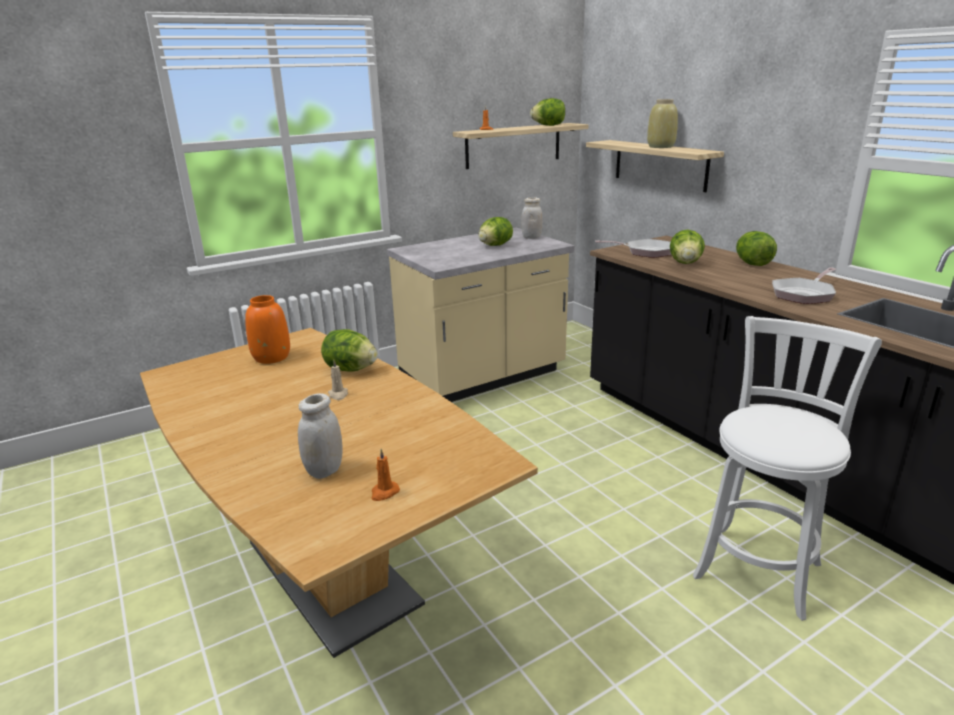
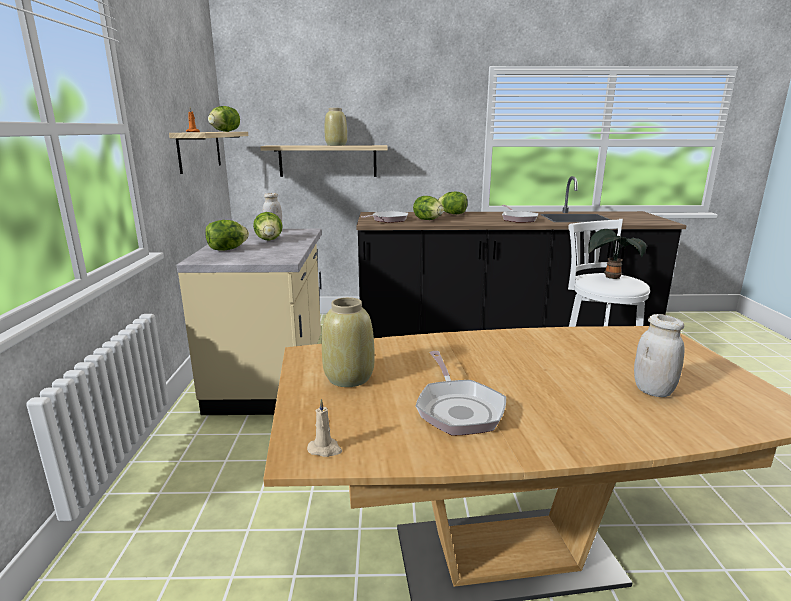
camera: 60 degrees left, 5 degrees down
orange vase [245,295,290,364] -> beige vase [322,297,375,387]
lettuce [321,329,378,372] -> lettuce moved to [205,220,249,251]
beige candle [328,360,348,400] -> beige candle moved to [307,399,342,457]
orange candle [371,449,400,501] -> none
none -> frying pan [416,351,506,436]
none -> potted plant [588,229,647,279]

